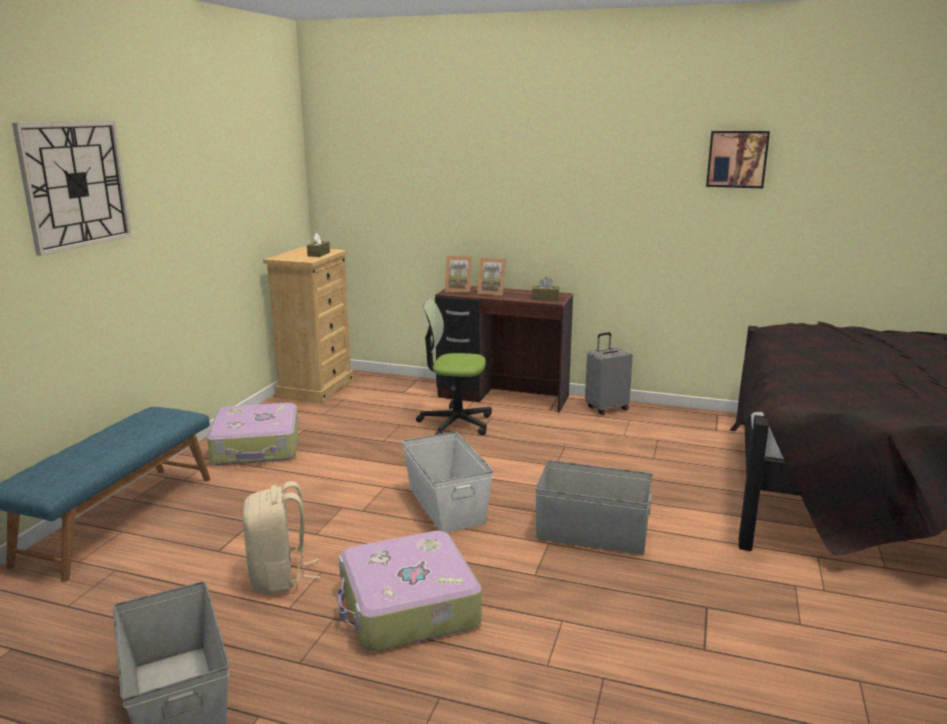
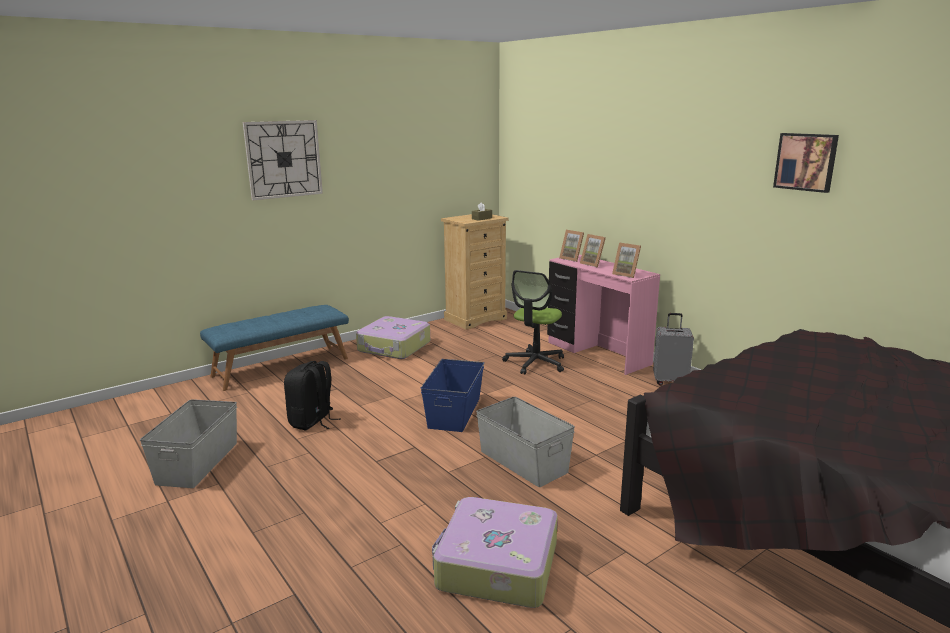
camera: 35 degrees right, 0 degrees up
beige backpack [242,481,321,594] -> black backpack [284,361,340,430]
suitcase [337,531,482,651] -> suitcase moved to [432,497,558,608]
white storage box [402,432,493,533] -> blue storage box [421,359,484,432]
office chair [416,298,492,435] -> office chair turned 105 degrees counterclockwise [502,270,564,374]
brown desk [435,286,573,413] -> pink desk [547,255,660,375]
brown tissue box [532,277,559,301] -> picture frame [612,243,641,278]

